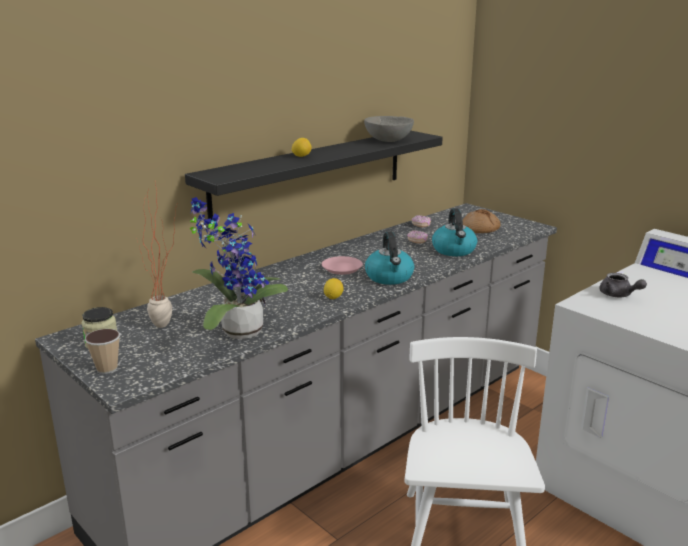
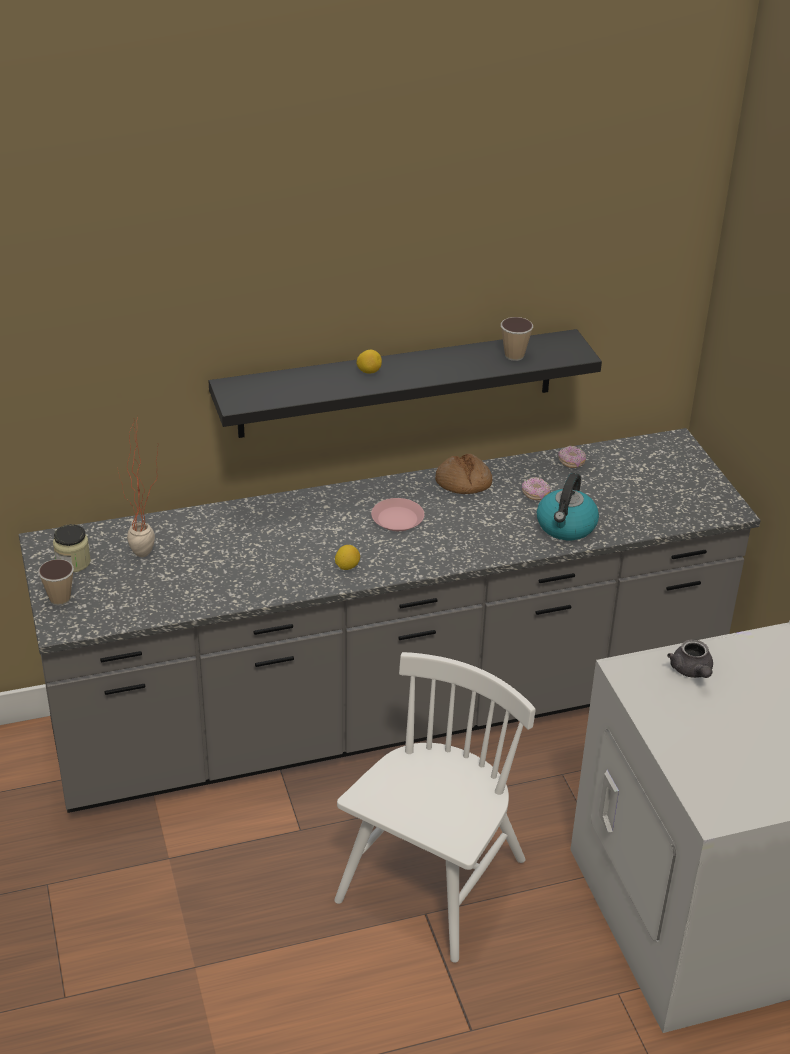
camera: 25 degrees right, 15 degrees up
potted plant [190,197,288,339] -> none
grey bowl [364,116,414,142] -> cup [501,317,533,361]
kettle [365,232,414,285] -> none
bread [463,209,501,233] -> bread moved to [435,454,493,494]

